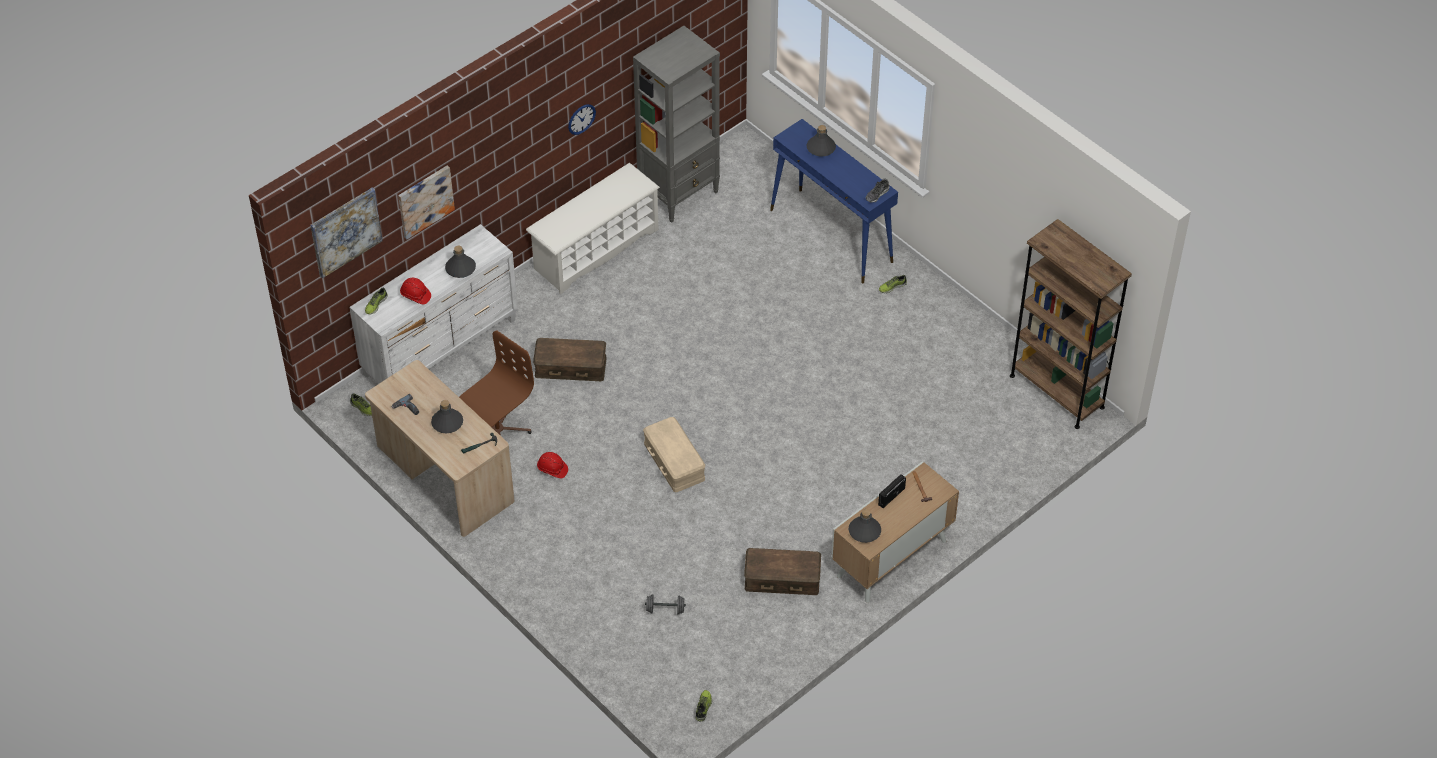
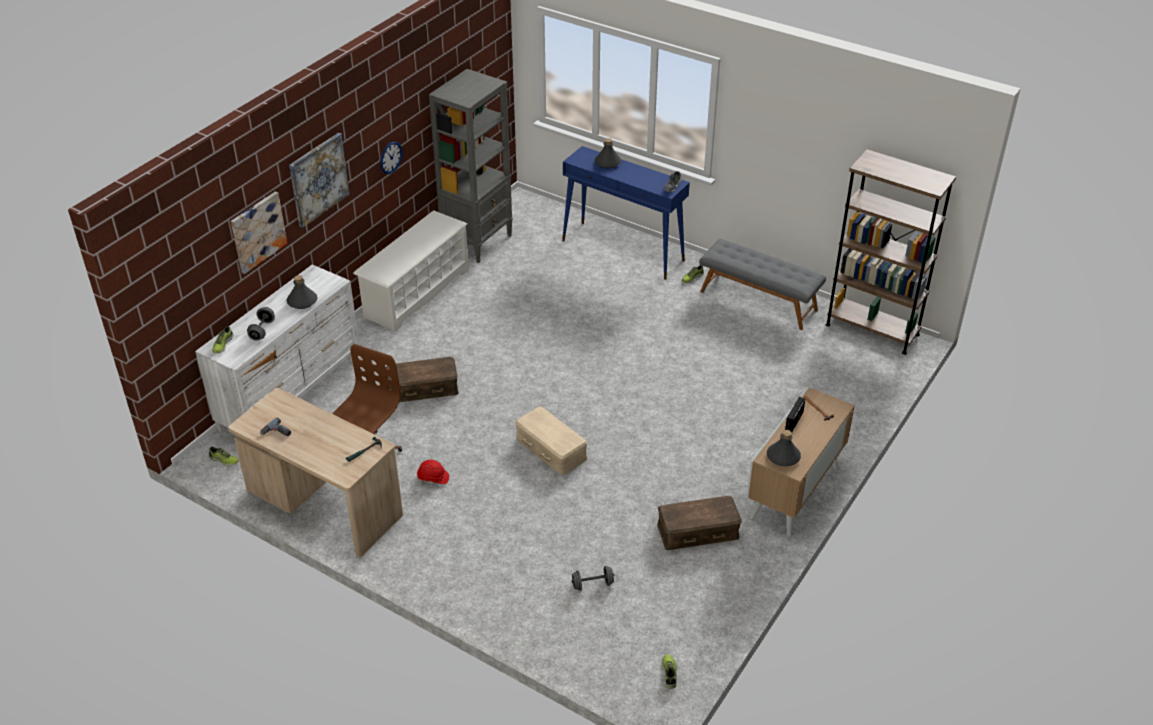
camera: 15 degrees left, 10 degrees down
picture [310,188,383,278] -> picture moved to [289,132,350,228]
red hard hat [400,278,431,304] -> grey dumbbell [247,307,275,341]
grey bottle [431,400,463,433] -> none
none -> grey bench [699,239,826,330]

